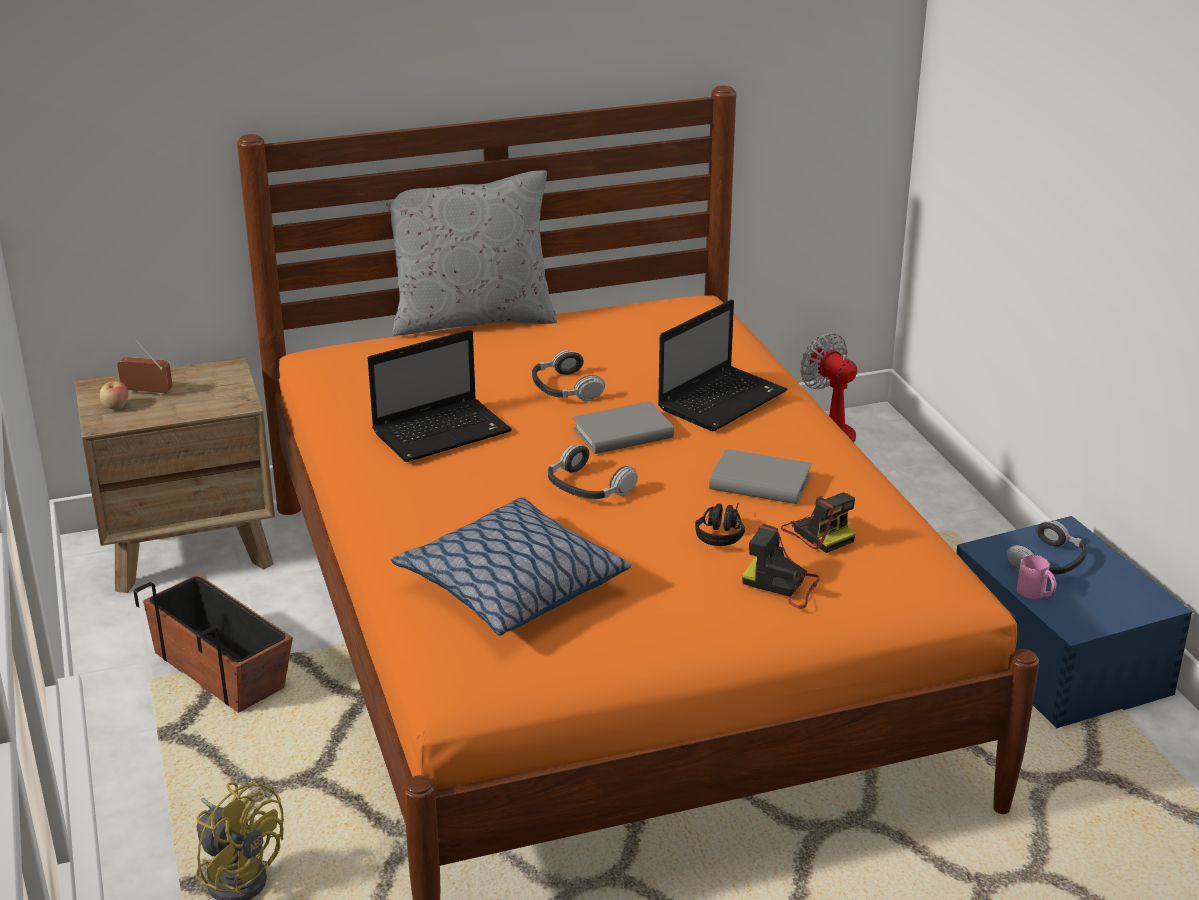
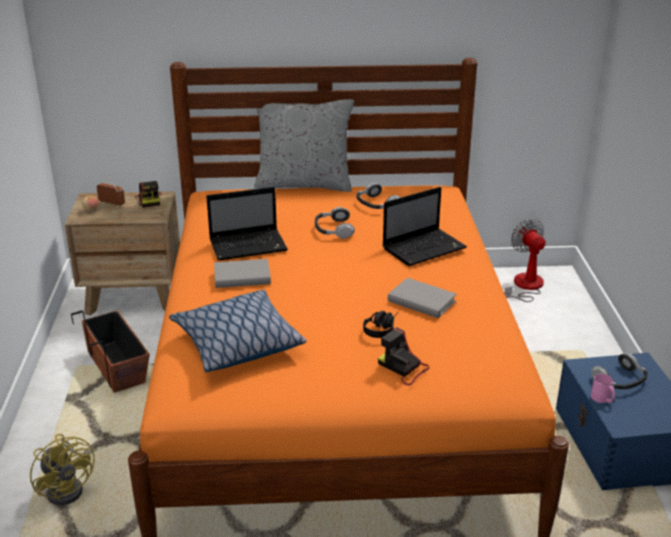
camera: 15 degrees right, 0 degrees up
headphones [548,444,638,499] -> headphones moved to [357,183,401,209]
grey book [573,401,674,454] -> grey book moved to [214,259,271,288]
camera [781,492,856,553] -> camera moved to [135,181,162,208]

